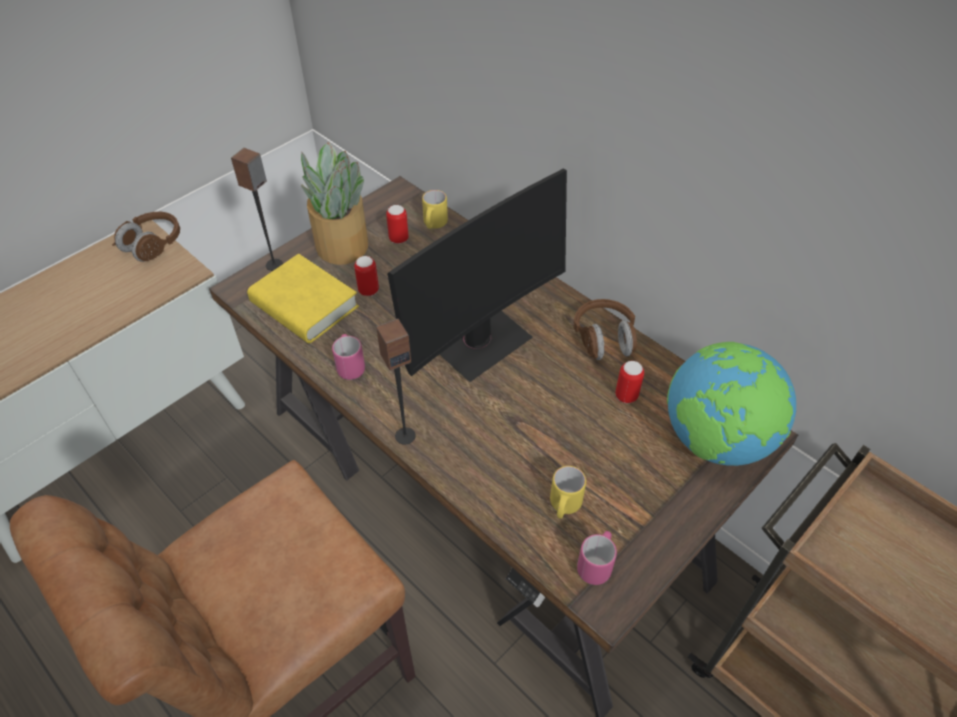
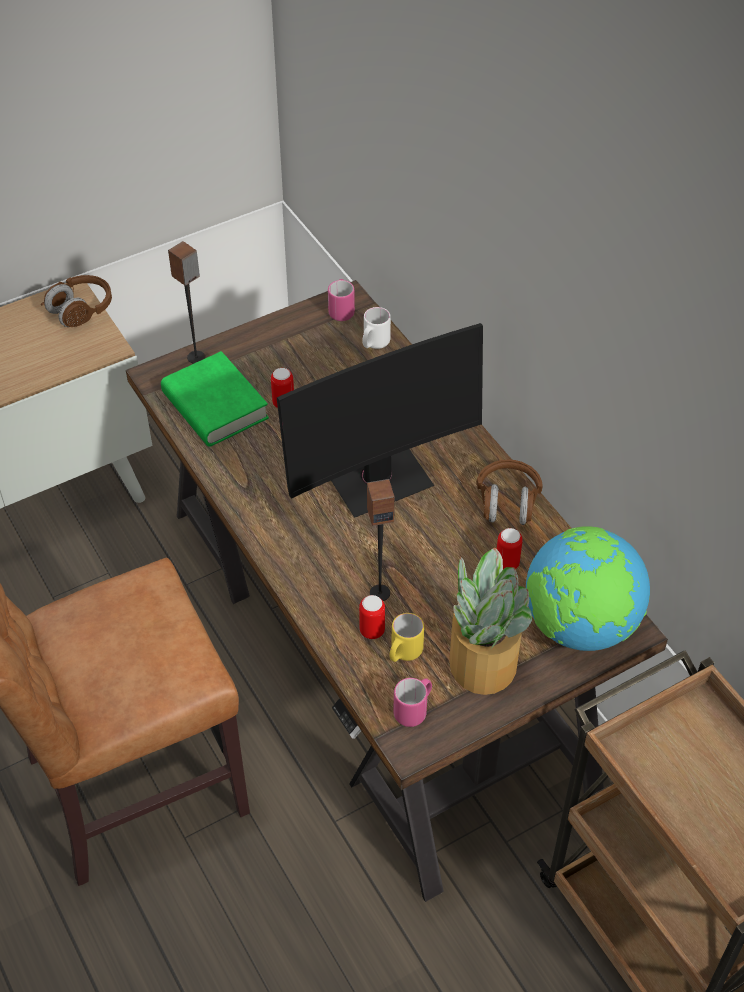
camera: 15 degrees right, 0 degrees up
yellow book [247,254,359,343] -> green book [161,351,269,447]
potted plant [301,142,368,265] -> potted plant moved to [449,548,532,695]
pink mug [332,334,365,380] -> pink mug moved to [328,279,355,321]
speaker [376,319,416,445] -> speaker moved to [367,479,395,601]
can [386,205,409,244] -> can moved to [359,595,385,639]
yellow mug [422,190,448,229] -> white mug [362,307,391,349]

